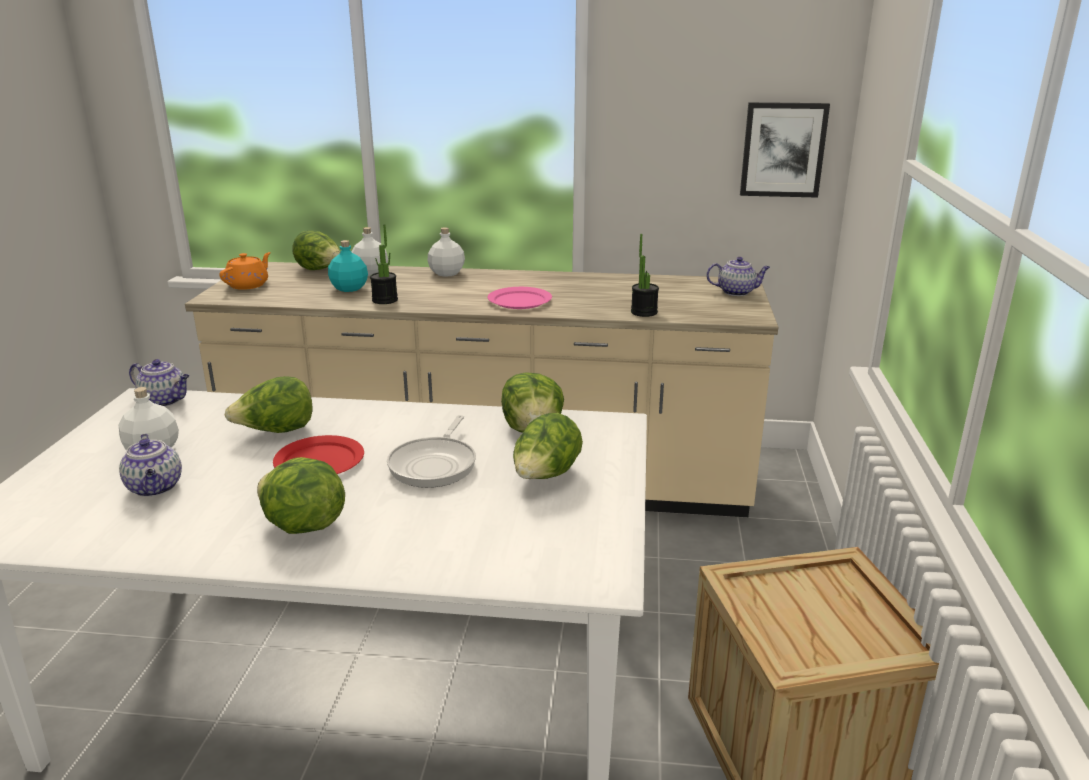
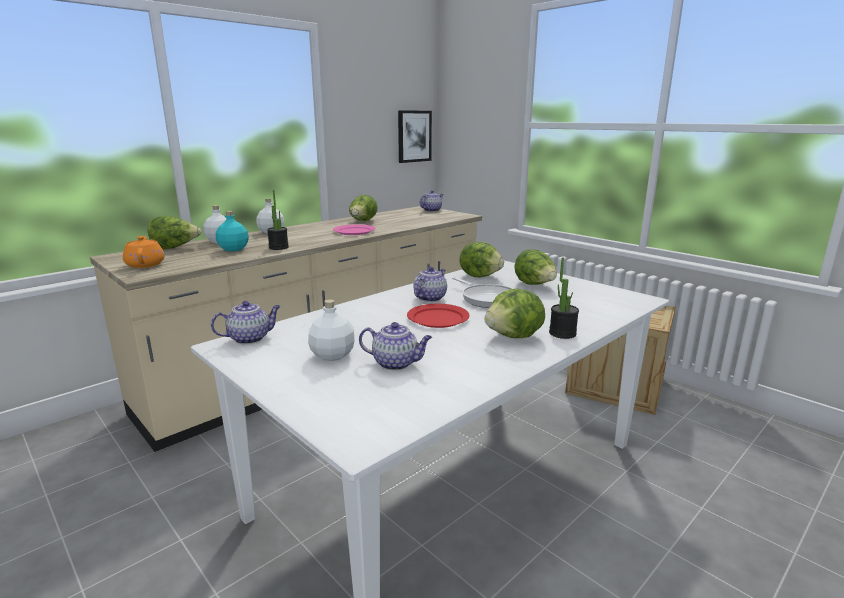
camera: 50 degrees left, 5 degrees down
lettuce [224,376,313,433] -> lettuce moved to [349,195,378,221]
potted plant [631,234,659,317] -> potted plant moved to [549,258,579,339]
none -> teapot [413,267,447,302]

